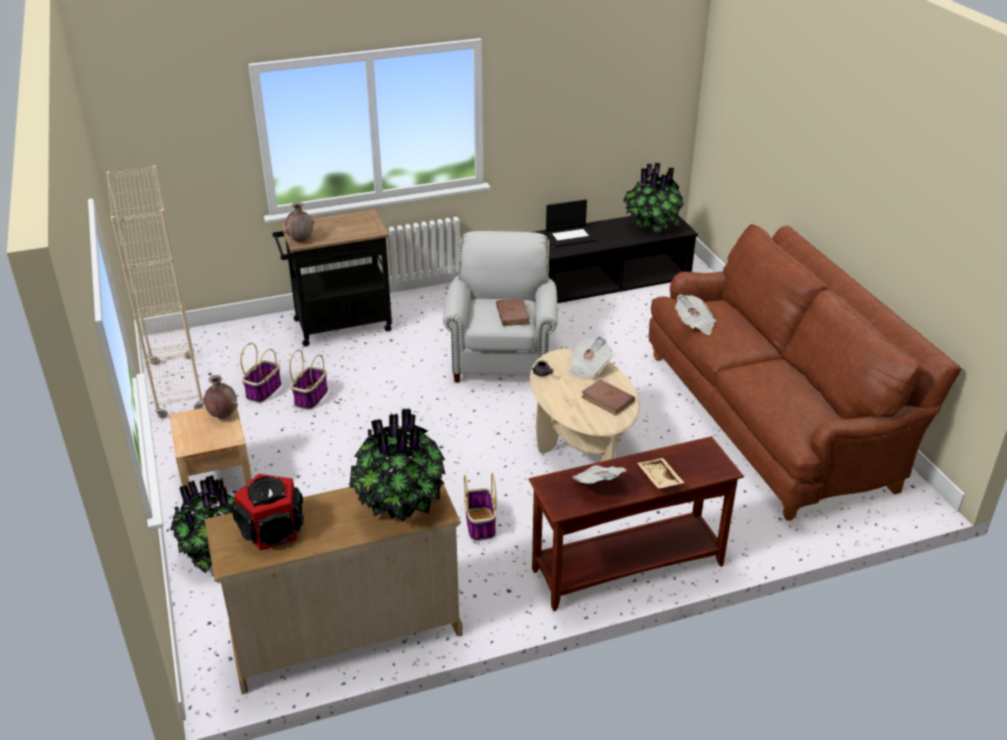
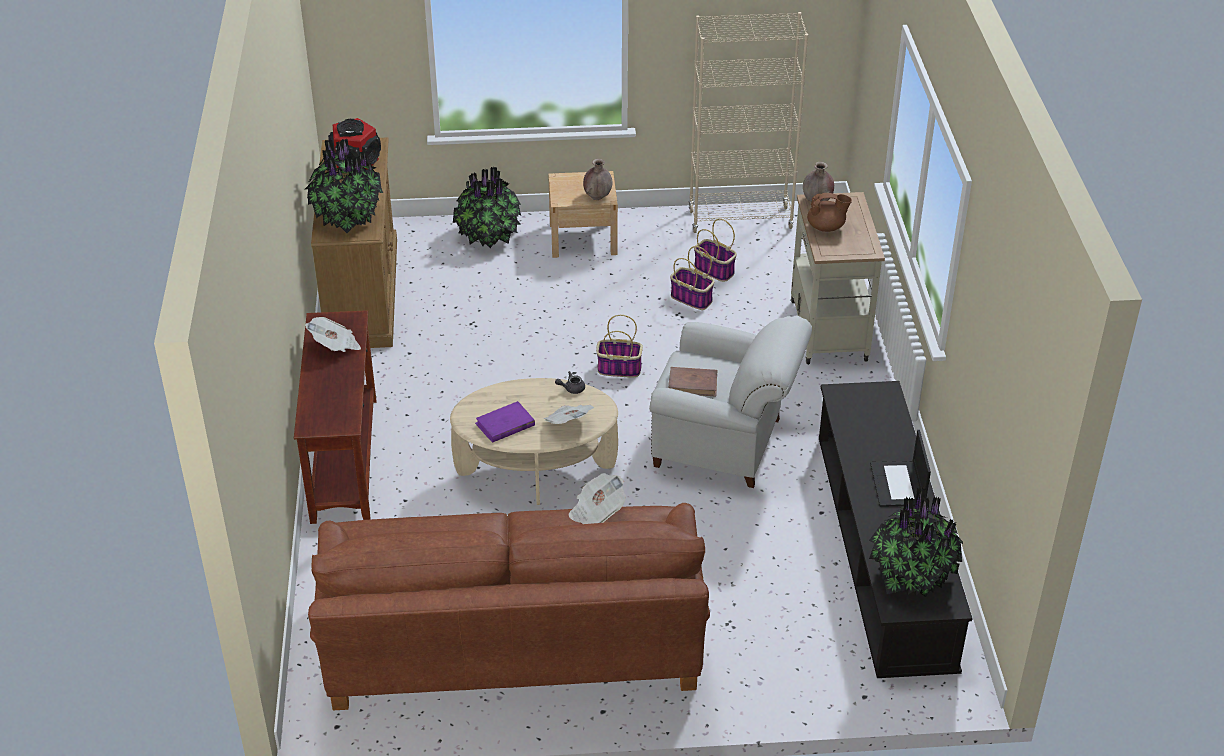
camera: 105 degrees right, 5 degrees up
black cart [272,209,392,347] -> beige cart [791,192,885,364]
basket [464,473,497,541] -> basket moved to [596,315,643,377]
brown book [581,379,635,416] -> purple book [475,401,535,443]
beige tray [638,458,684,489] -> none
none -> brown teapot [807,193,852,232]

